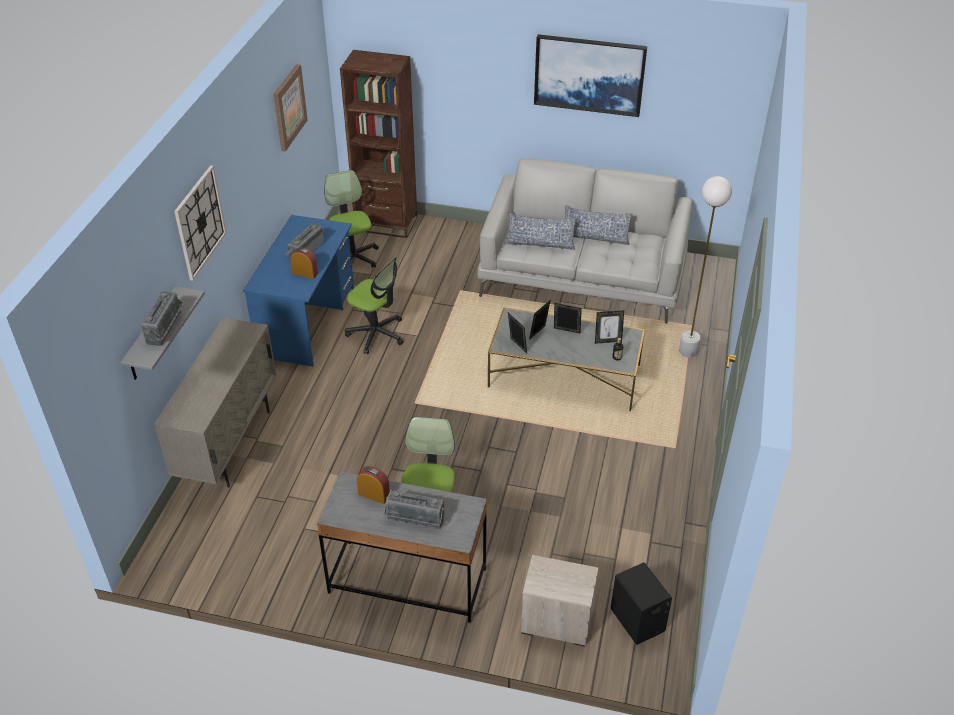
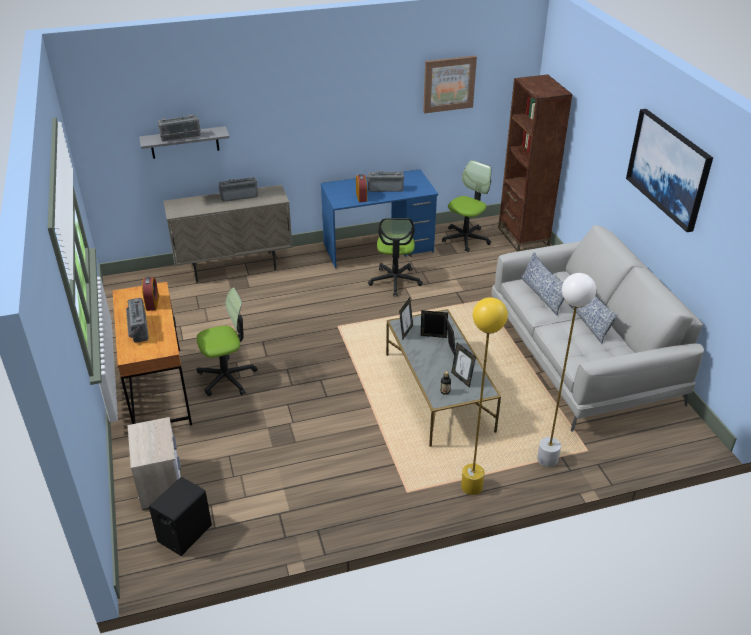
camera: 60 degrees right, 5 degrees down
wall clock [174,165,227,281] -> none
grey desk [317,472,487,623] -> brown desk [113,282,192,426]
none -> radio [219,177,258,202]
none -> yellow floor lamp [461,297,508,495]

